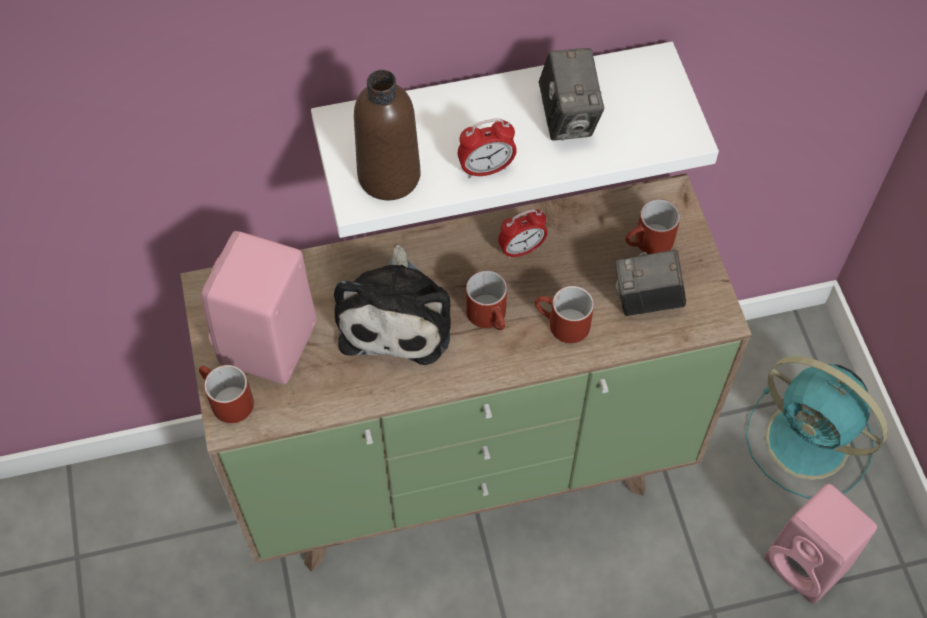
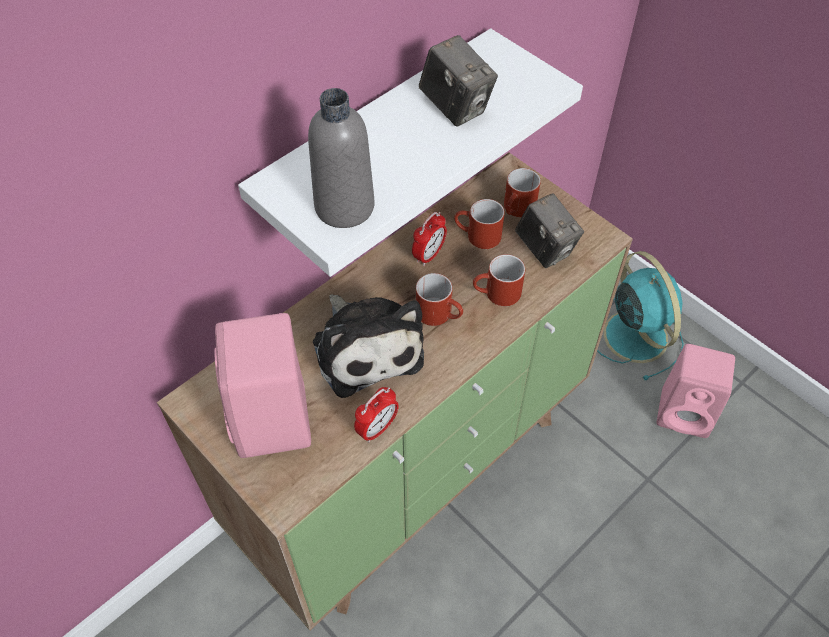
camera: 30 degrees left, 5 degrees down
red mug [199,365,254,423] -> red mug moved to [454,199,505,249]
brown bottle [354,70,421,200] -> grey bottle [308,88,375,228]
alarm clock [458,119,517,178] -> alarm clock moved to [354,387,399,443]
camera [615,250,686,316] -> camera turned 90 degrees counterclockwise [515,193,584,268]
turquoise fan [745,356,888,499] -> turquoise fan turned 120 degrees counterclockwise [597,251,684,380]

